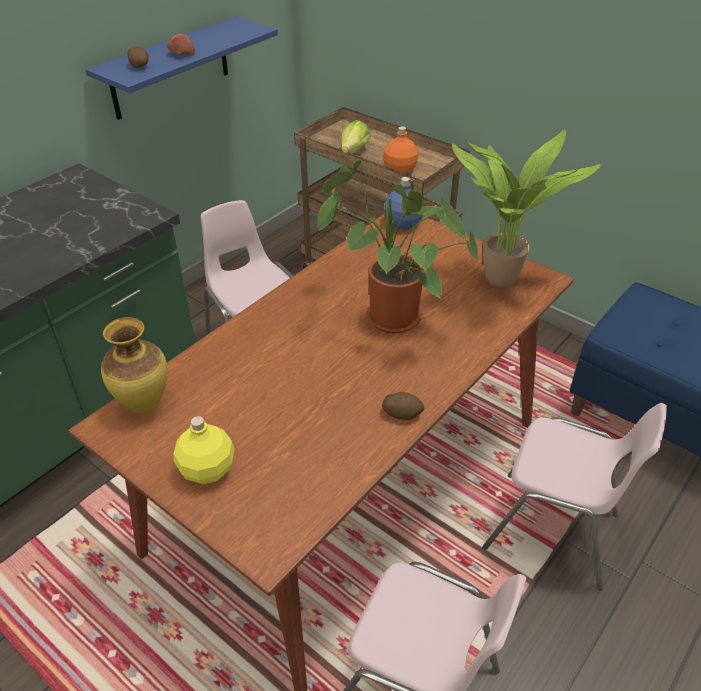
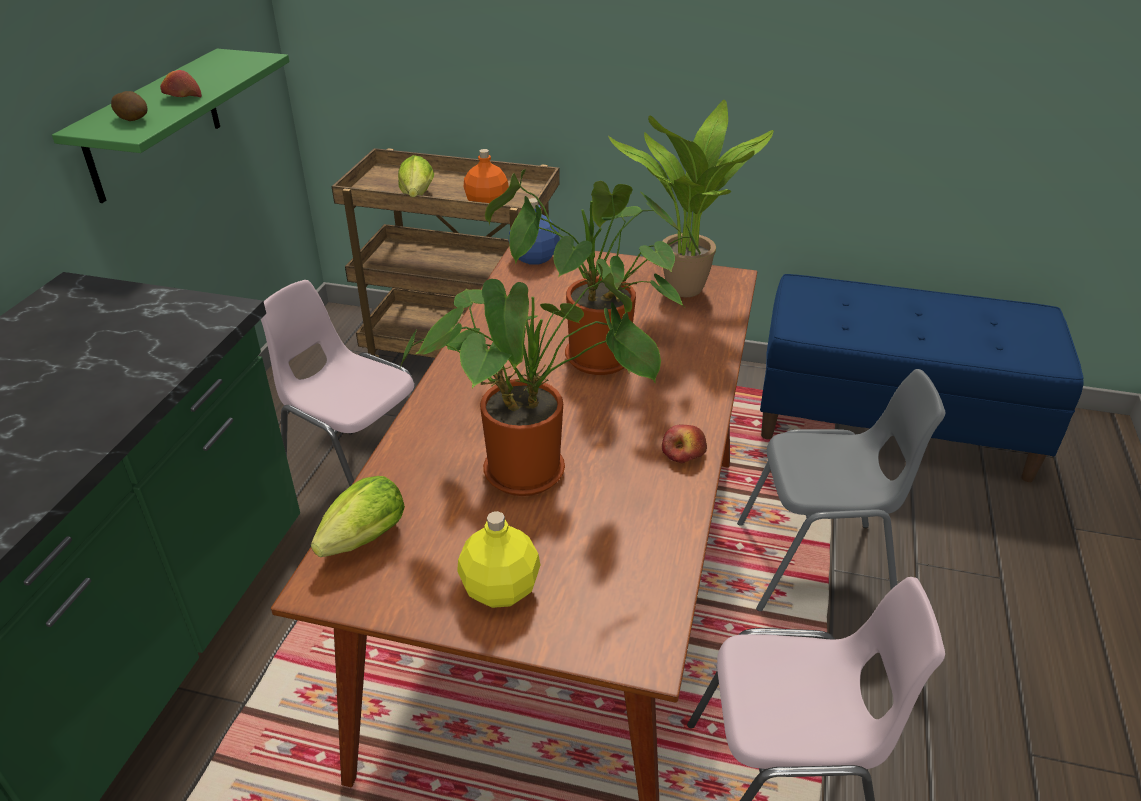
camera: 25 degrees left, 5 degrees down
blue shelf [86,17,278,120] -> green shelf [52,49,289,203]
vase [101,317,168,413] -> lettuce [311,476,405,557]
potato [382,392,424,420] -> apple [662,425,707,463]
pink chair [482,403,667,590] -> grey chair [737,369,945,611]
none -> potted plant [400,262,661,496]

